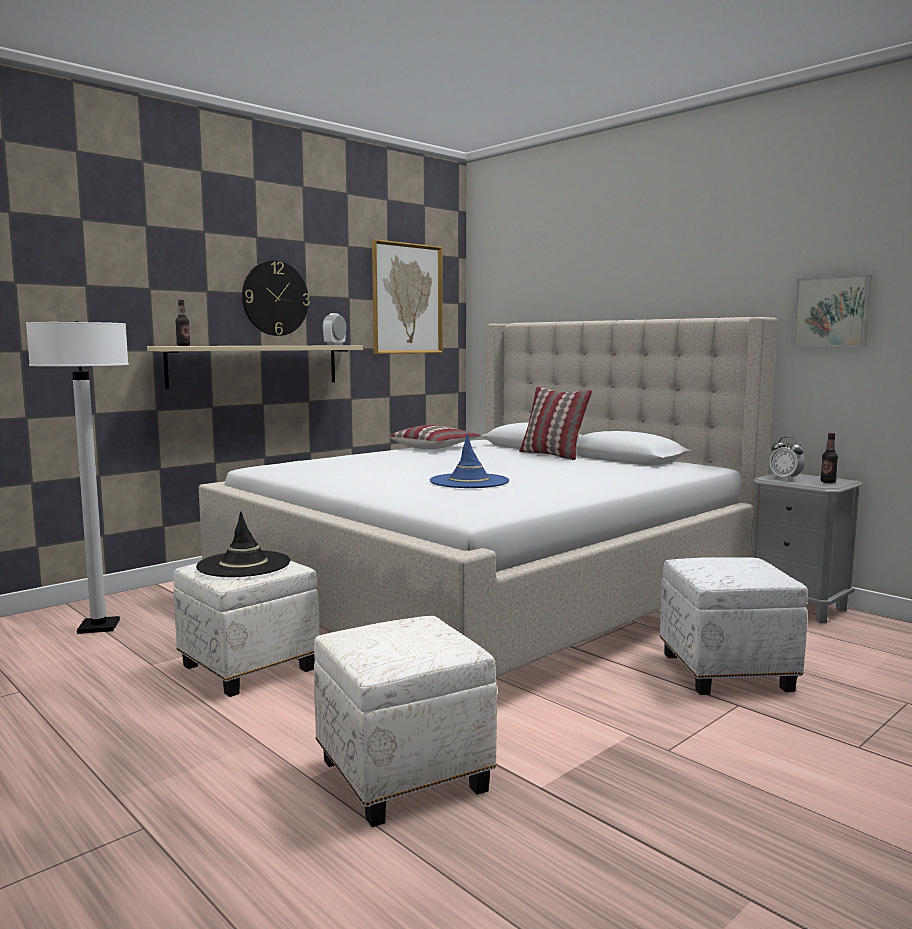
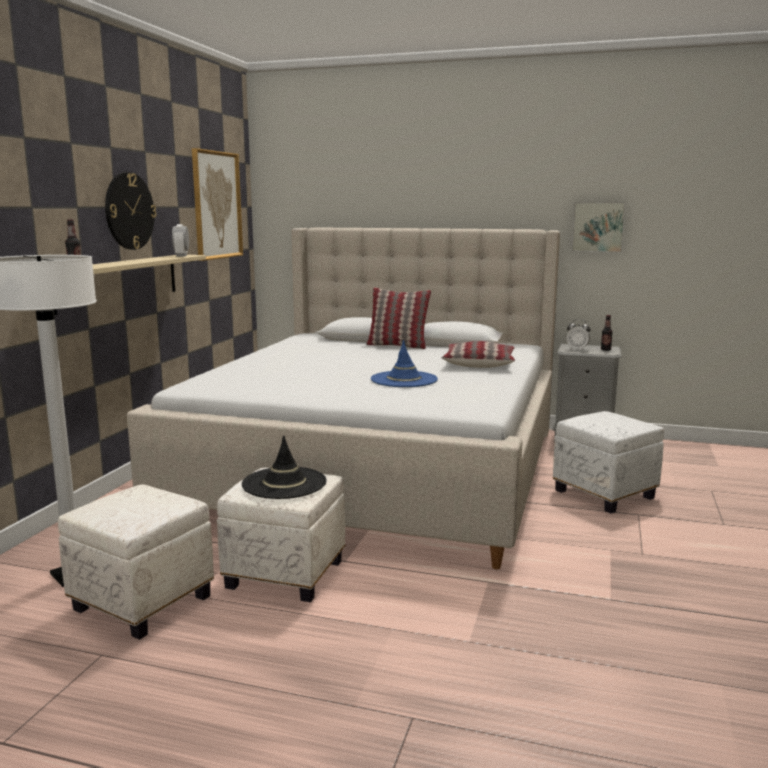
camera: 30 degrees left, 5 degrees up
white ottoman [314,616,498,827] -> white ottoman moved to [58,484,214,640]
pillow [388,425,481,449] -> pillow moved to [442,341,515,368]

